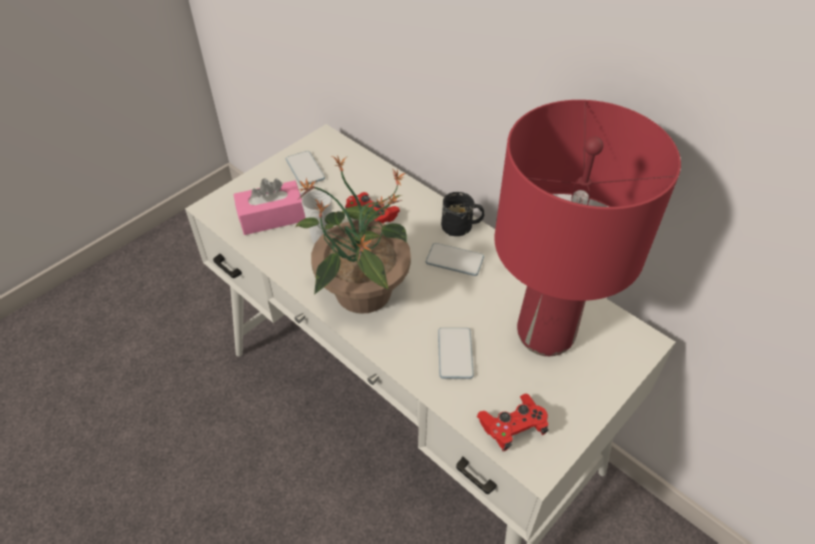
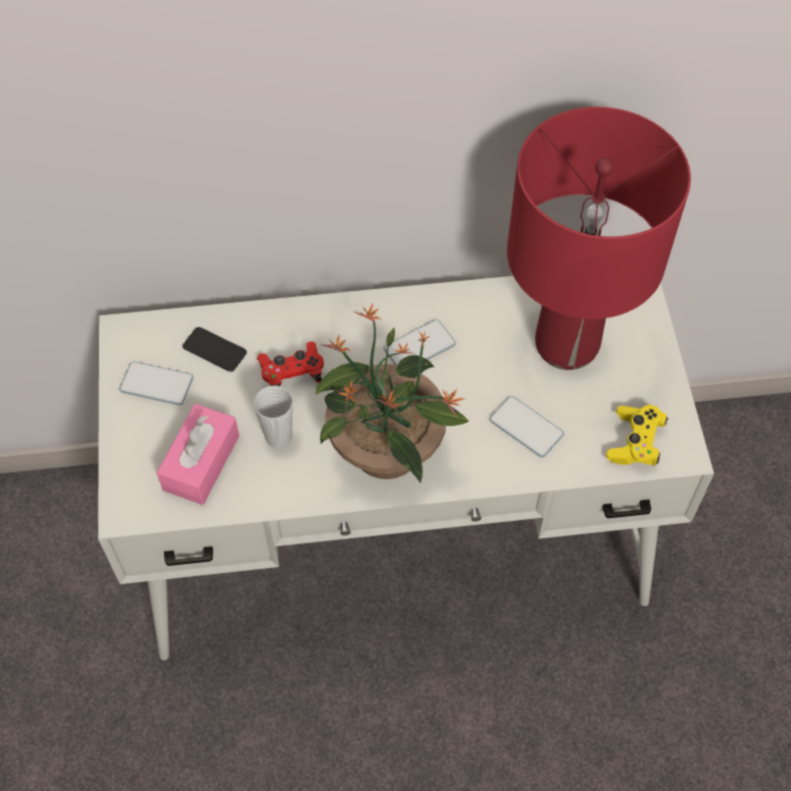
camera: 50 degrees left, 10 degrees up
black mug [441,192,484,236] -> none
red game controller [477,394,548,451] -> yellow game controller [606,405,668,466]
none -> phone [182,327,247,372]

